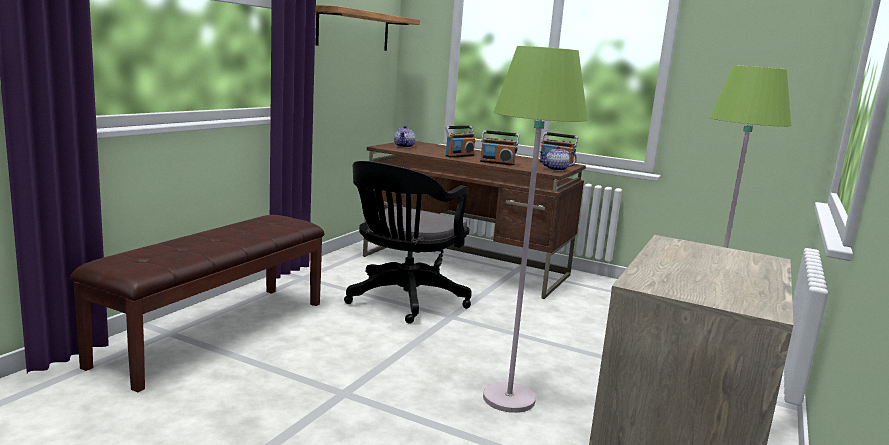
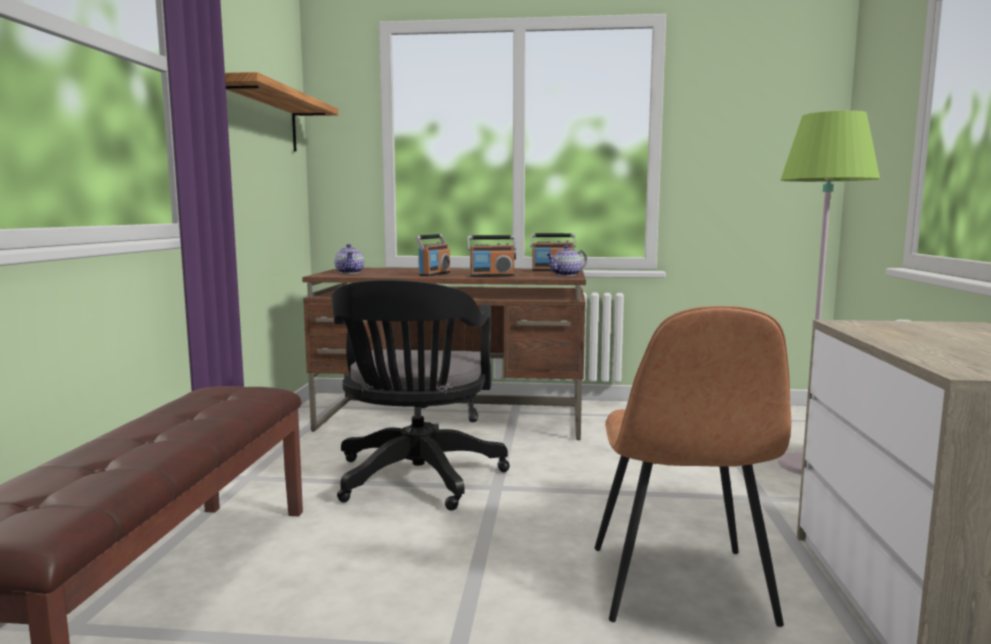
camera: 20 degrees left, 5 degrees down
green floor lamp [483,46,588,413] -> brown chair [595,306,791,627]

